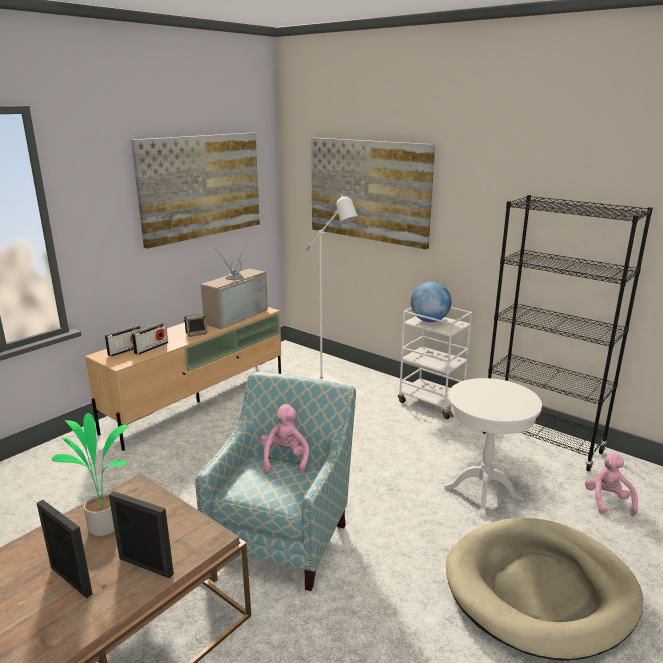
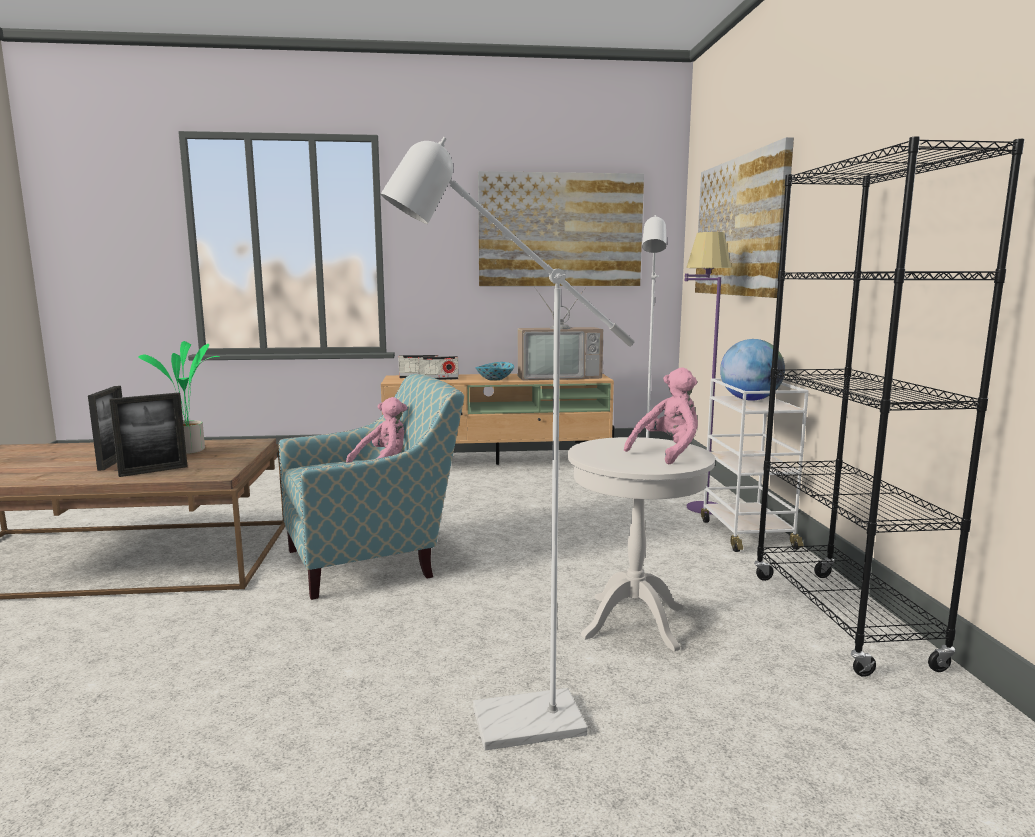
camera: 45 degrees right, 10 degrees down
picture frame [109,491,174,579] -> picture frame turned 75 degrees clockwise [109,393,188,477]
speaker [184,314,207,337] -> bowl [475,362,514,381]
beige dog bed [446,518,643,661] -> white floor lamp [381,137,635,750]
pink plush toy [585,453,638,517] -> pink plush toy moved to [624,368,698,464]
none -> purple floor lamp [685,232,731,514]

